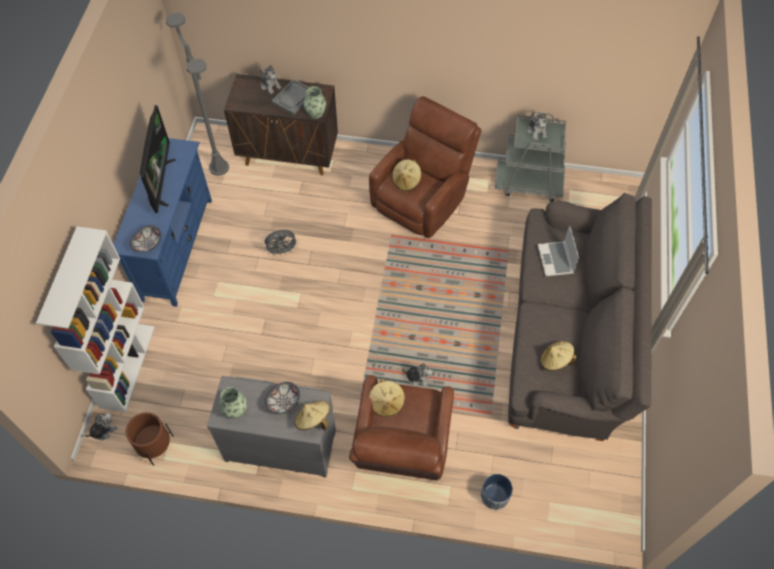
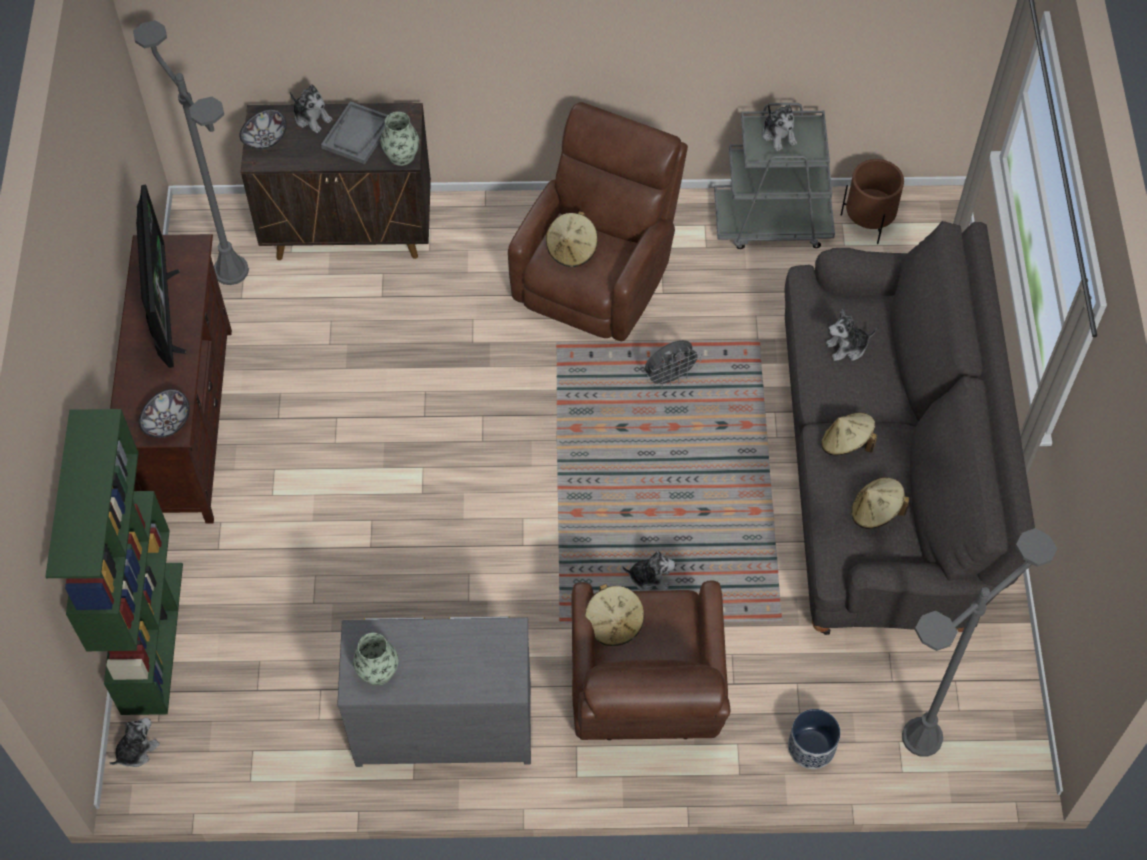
camera: 10 degrees left, 0 degrees up
white bookcase [36,226,155,412] -> green bookcase [45,409,183,715]
blue tv stand [113,138,212,307] -> brown tv stand [110,234,232,523]
brown planter [126,412,173,466] -> brown planter moved to [841,159,904,244]
grey fan [264,230,299,256] -> grey fan moved to [645,340,702,388]
bowl [265,382,300,414] -> bowl moved to [239,109,287,150]
beige hat [295,401,330,430] -> beige hat moved to [821,412,877,456]
laptop [538,226,579,277] -> plush toy [826,309,876,361]
none -> grey floor lamp [902,528,1058,757]

